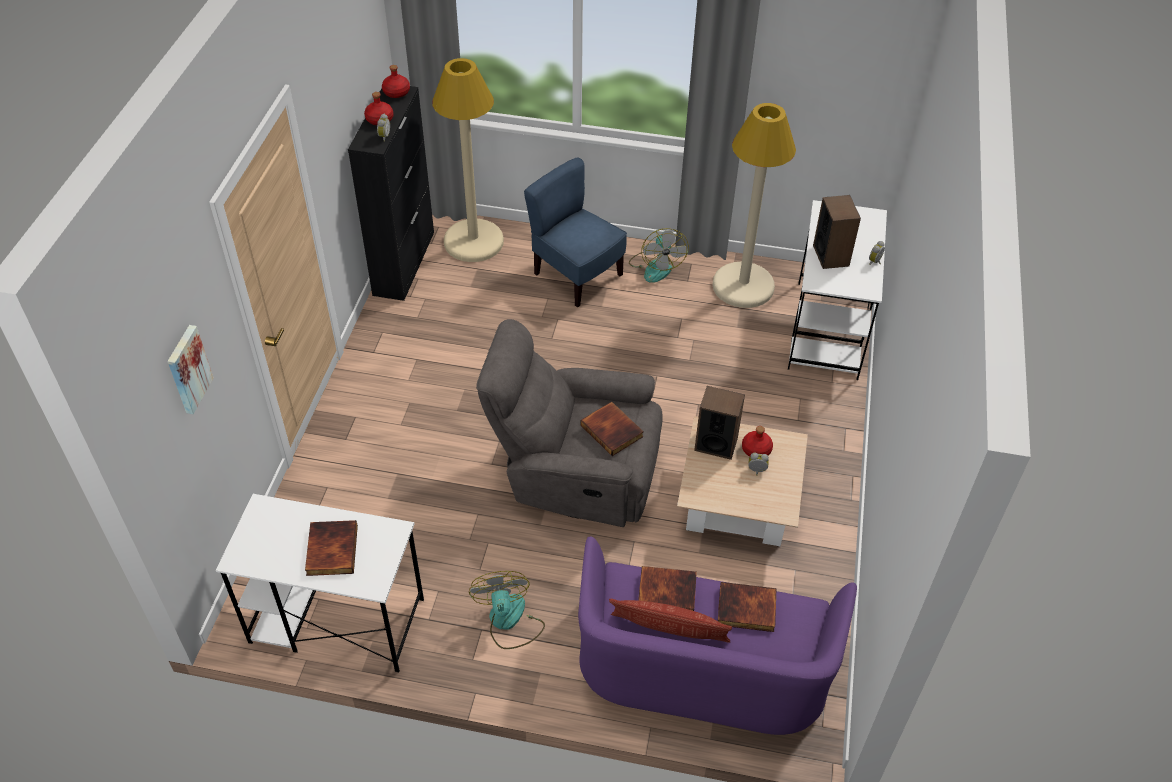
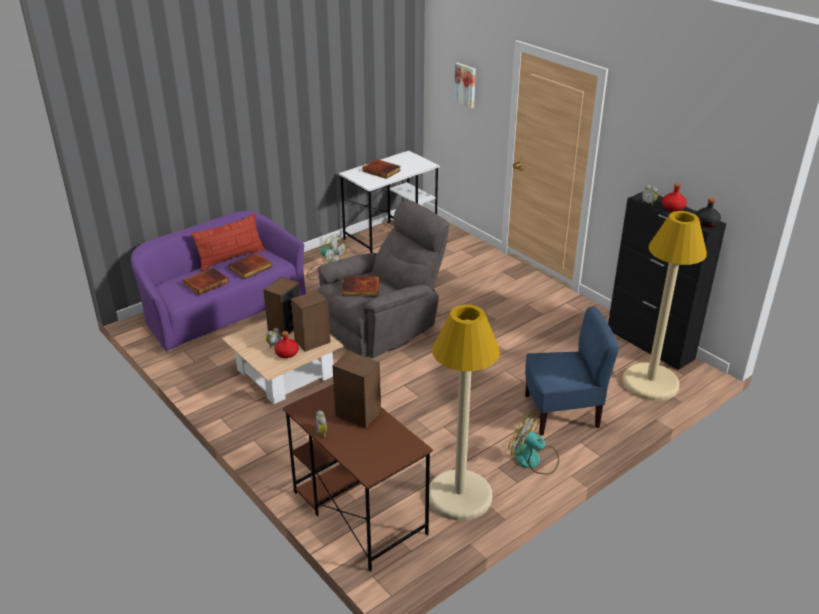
camera: 130 degrees right, 15 degrees down
red bottle [382,65,410,98] -> black bottle [695,198,721,227]
white desk [788,200,887,380] -> brown desk [283,384,433,572]
none -> speaker [263,277,300,337]

